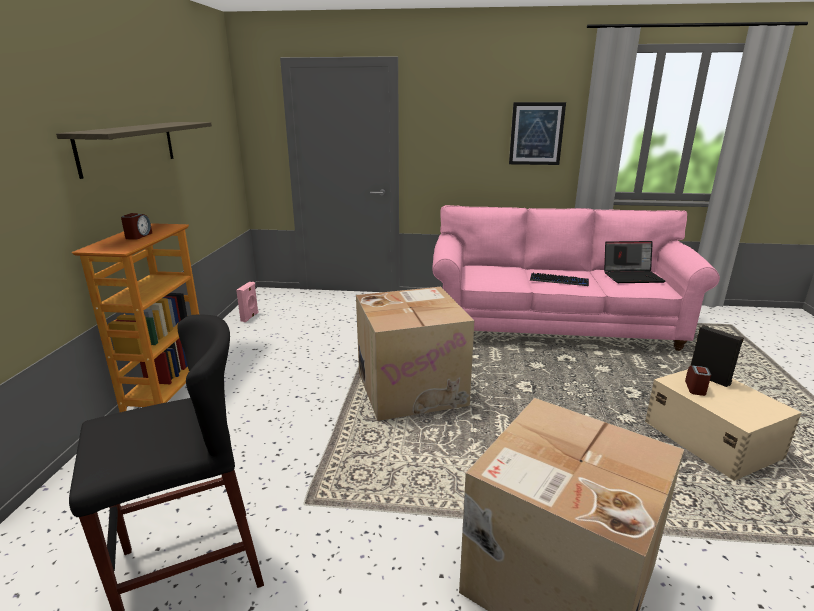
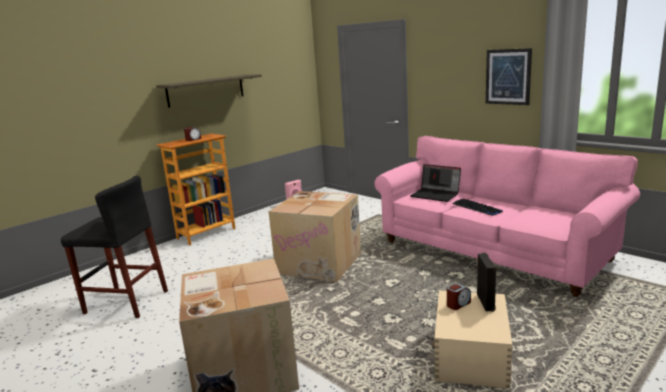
camera: 40 degrees right, 5 degrees down
laptop [604,241,666,283] -> laptop moved to [410,164,461,202]

